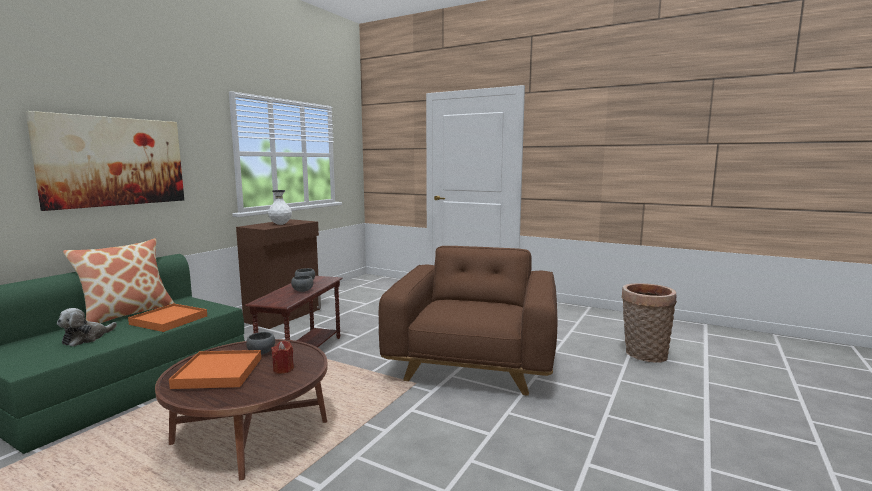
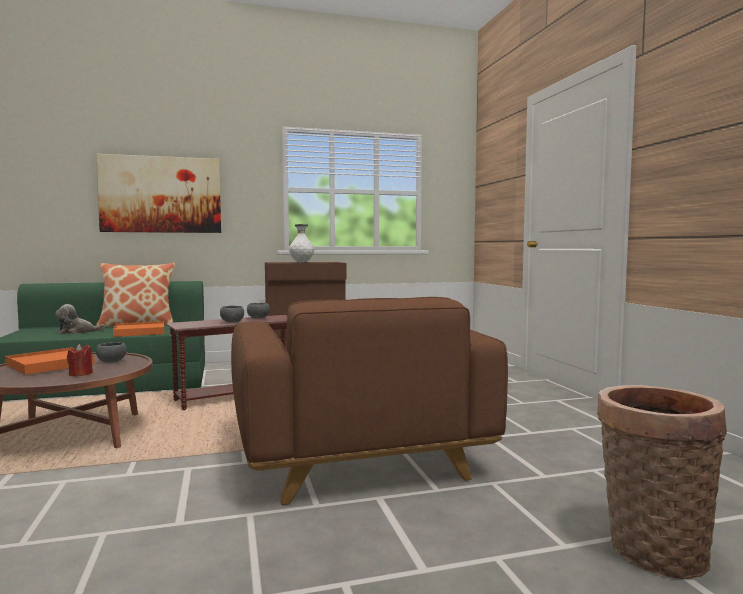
camera: 45 degrees right, 5 degrees down
brown armchair [379,246,557,396] -> brown armchair turned 105 degrees clockwise [231,297,508,505]

